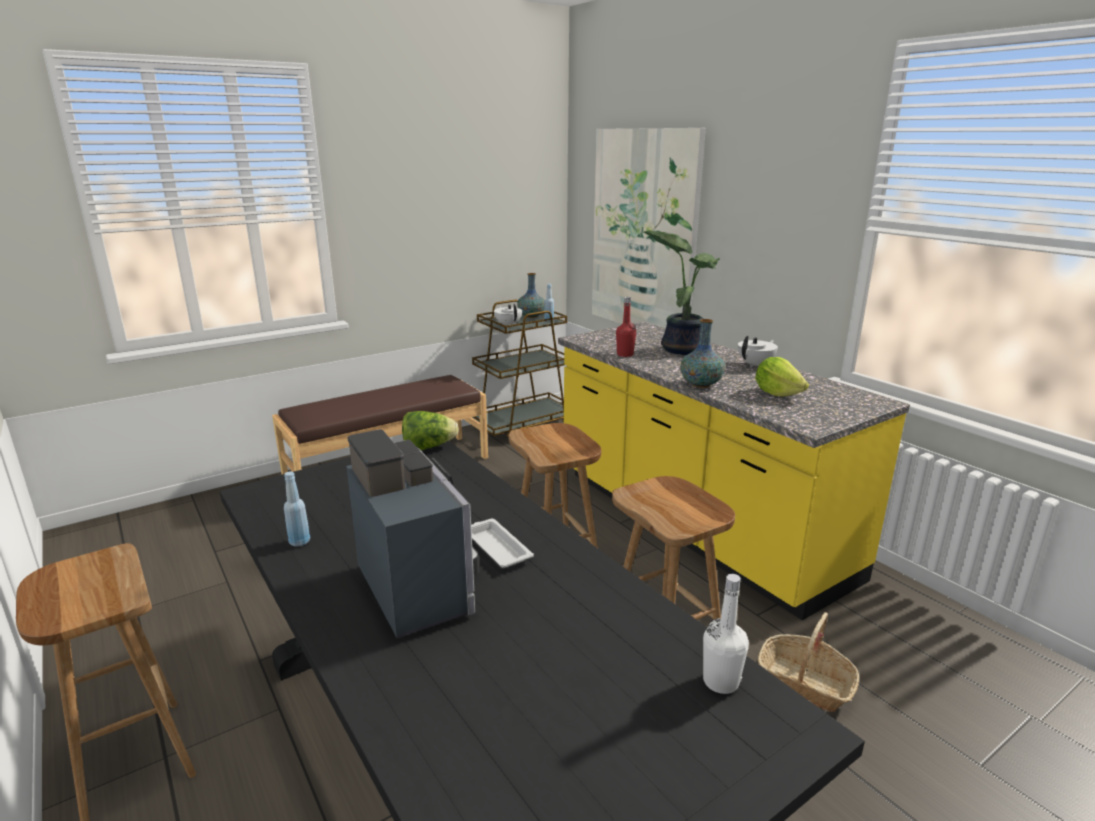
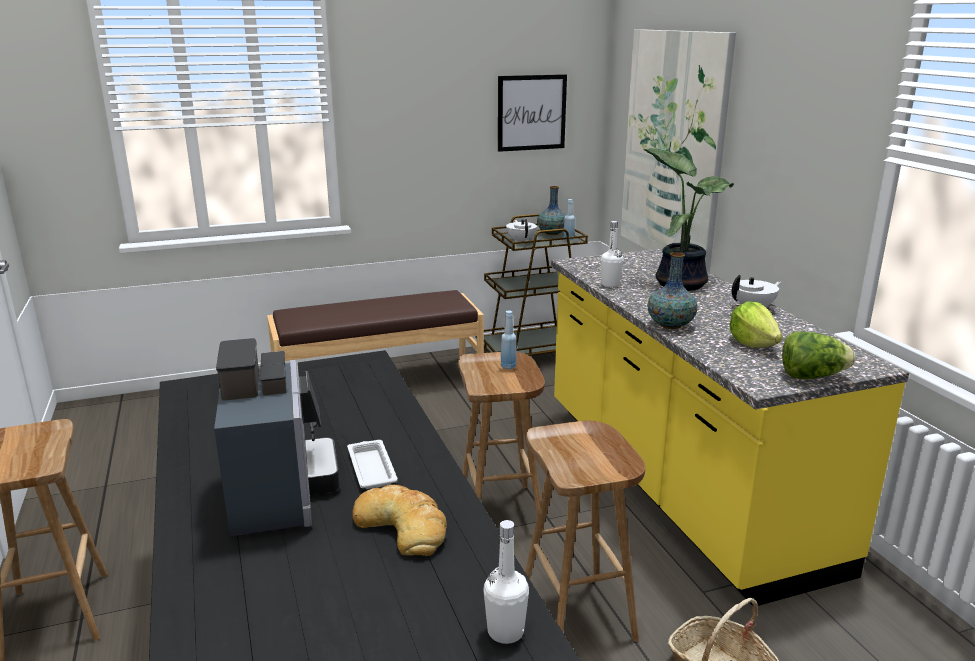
camera: 15 degrees right, 0 degrees up
blue bottle [284,471,310,547] -> blue bottle moved to [501,311,516,369]
lettuce [402,411,459,450] -> lettuce moved to [782,332,856,379]
red bottle [616,297,636,357] -> white bottle [601,221,624,287]
none -> bread [352,485,447,556]
none -> picture [498,74,567,152]

